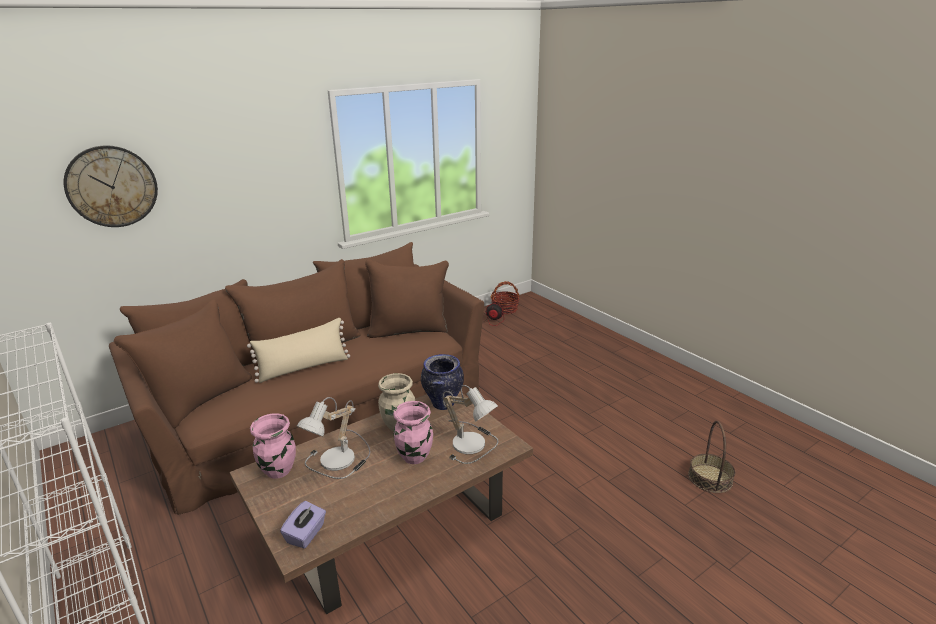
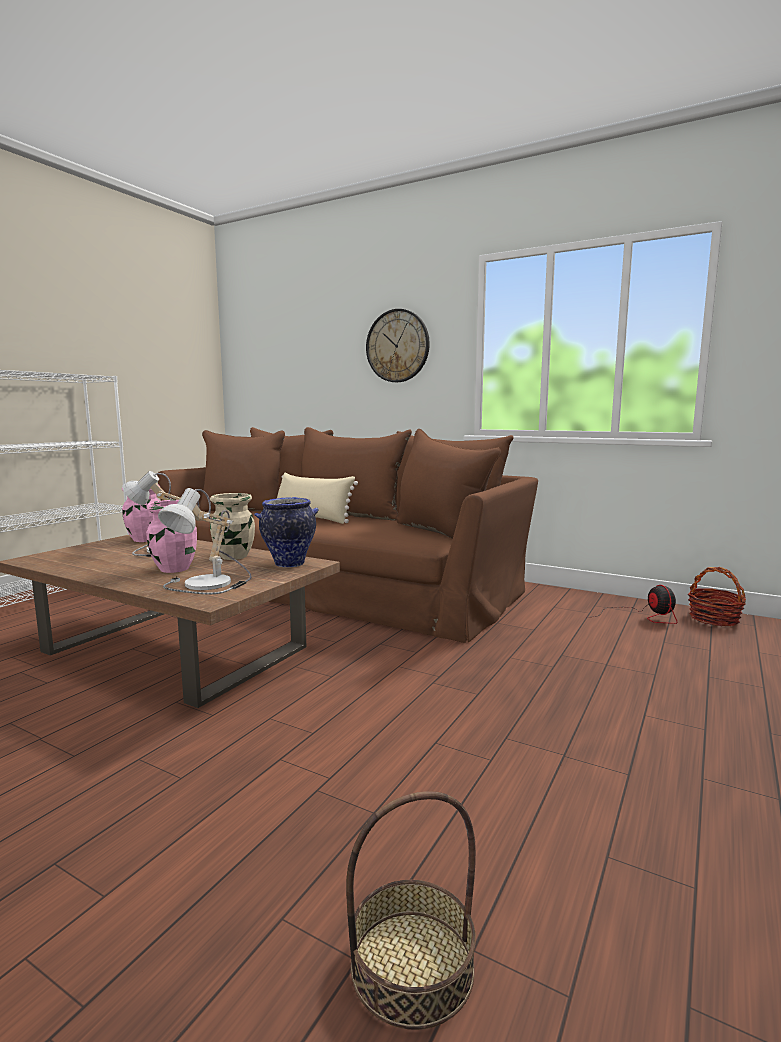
camera: 65 degrees right, 15 degrees down
wall clock [64,145,158,227] -> wall clock moved to [366,309,430,382]
purple tissue box [280,501,326,549] -> none

